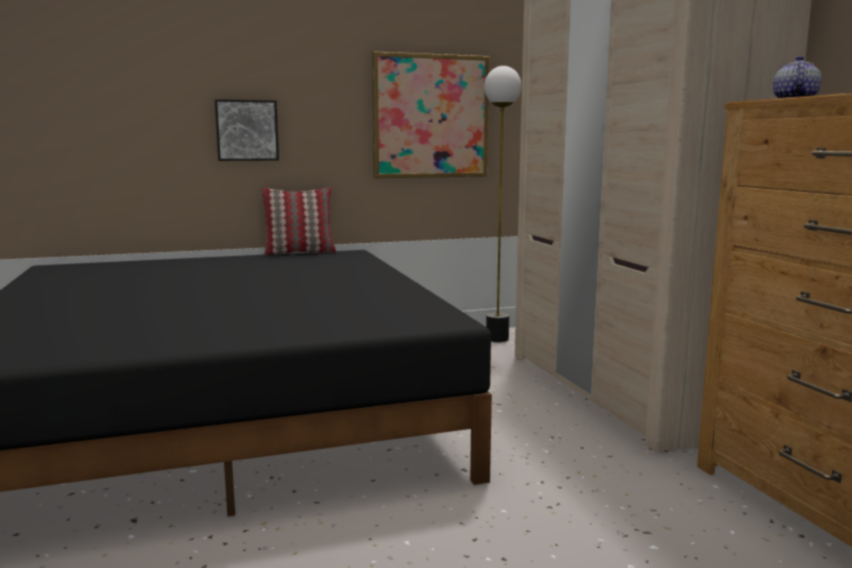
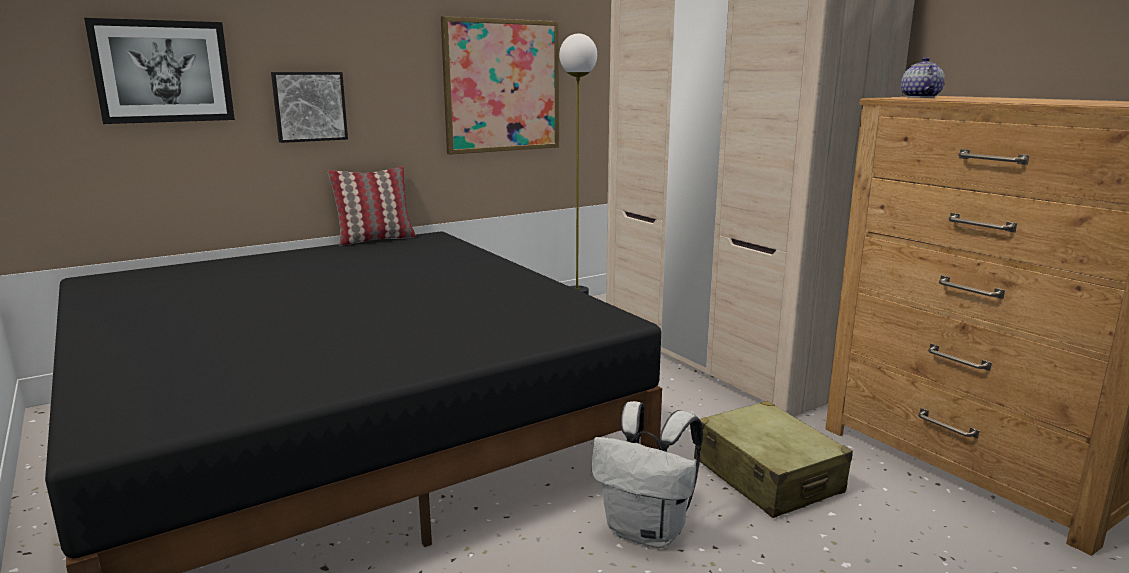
camera: 15 degrees left, 5 degrees up
none -> picture [84,18,235,124]
none -> white backpack [592,401,703,548]
none -> beige suitcase [694,401,853,518]

